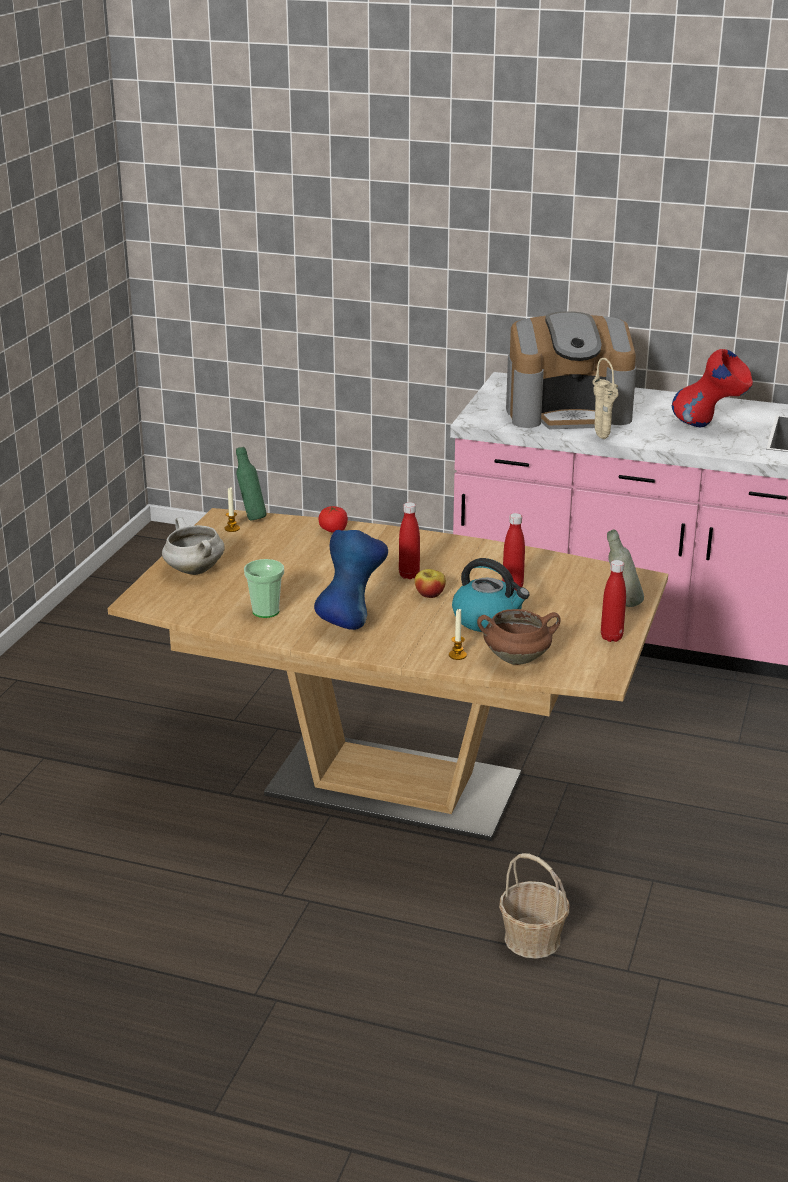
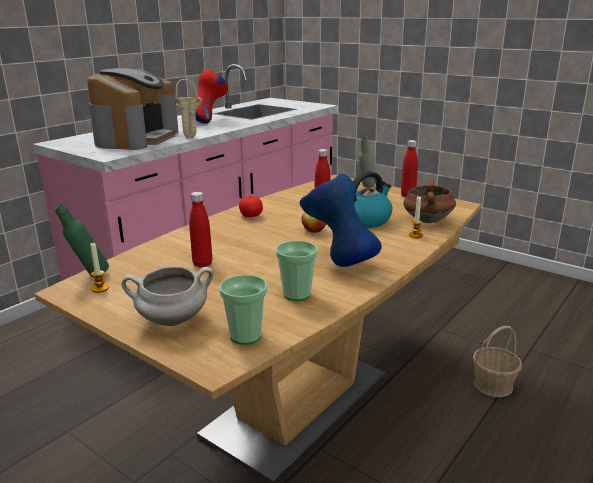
camera: 70 degrees left, 5 degrees down
tomato [318,506,348,533] -> tomato moved to [239,196,263,217]
red bottle [399,502,420,579] -> red bottle moved to [189,192,212,268]
none -> cup [219,275,268,345]

